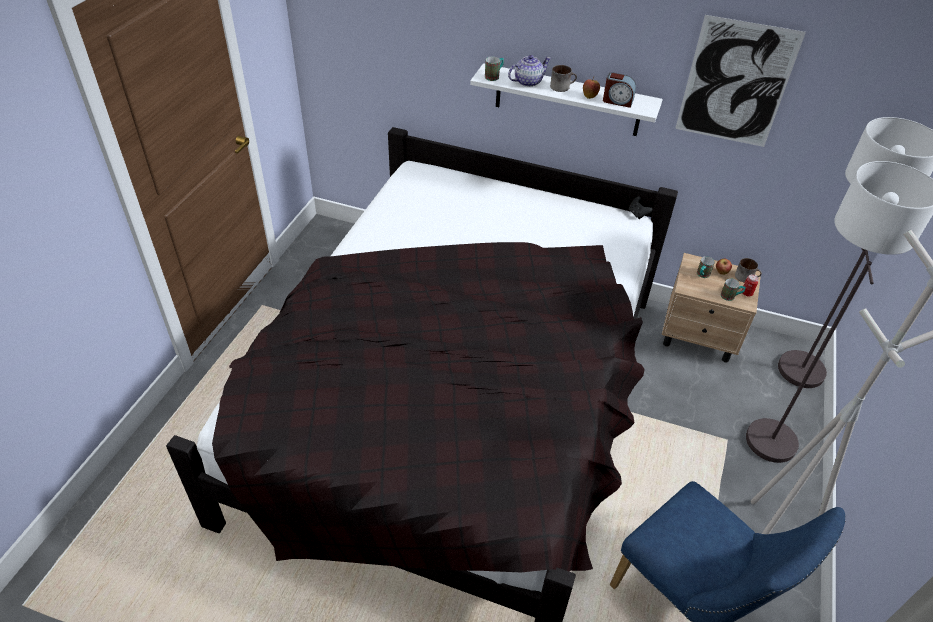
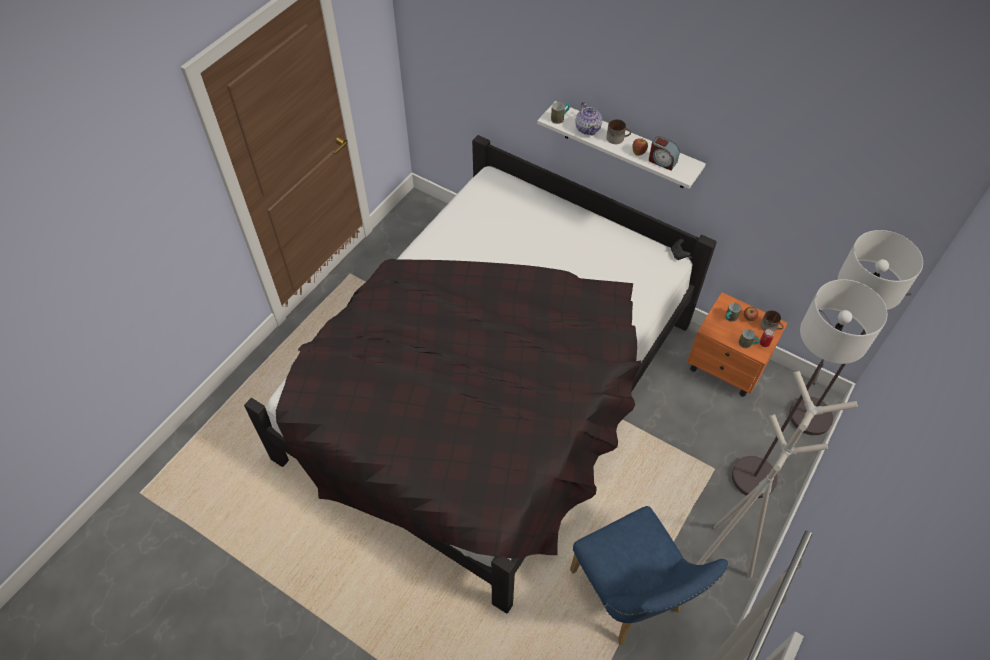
camera: 15 degrees right, 10 degrees up
teapot [508,55,551,87] -> teapot turned 90 degrees clockwise [575,102,602,136]
beige nightstand [661,253,761,362] -> orange nightstand [687,292,788,397]
picture [675,15,806,147] -> none

